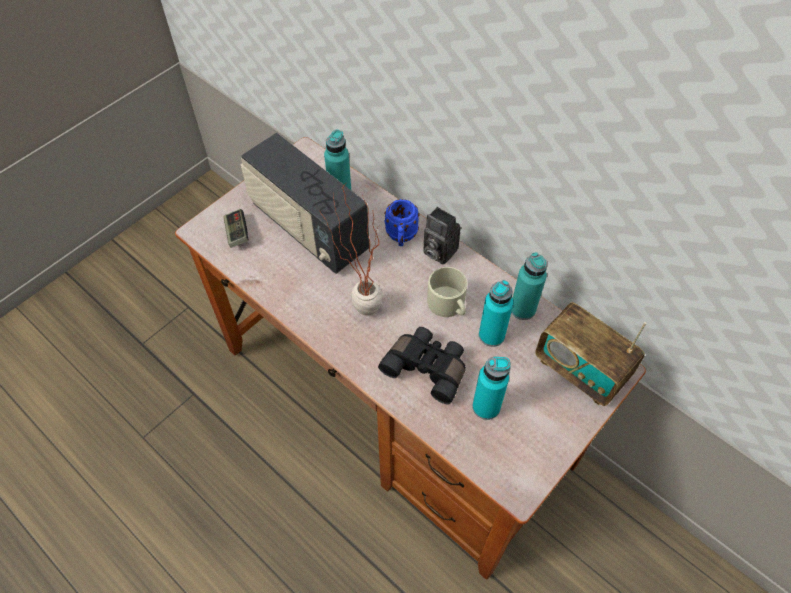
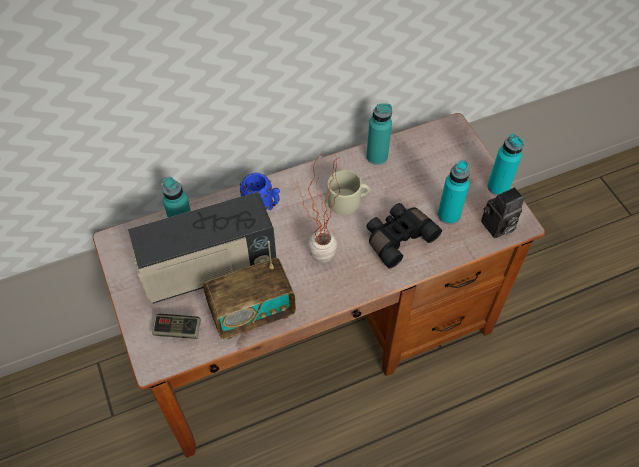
camera: 65 degrees left, 0 degrees up
camera [423,207,461,265] -> camera moved to [481,187,525,238]
turquoise bottle [479,280,514,347] -> turquoise bottle moved to [488,134,524,196]
radio [535,302,646,406] -> radio moved to [203,241,296,339]

